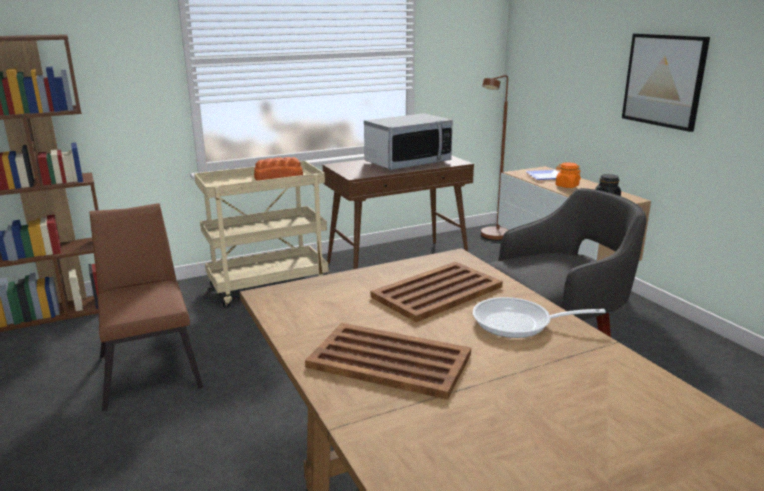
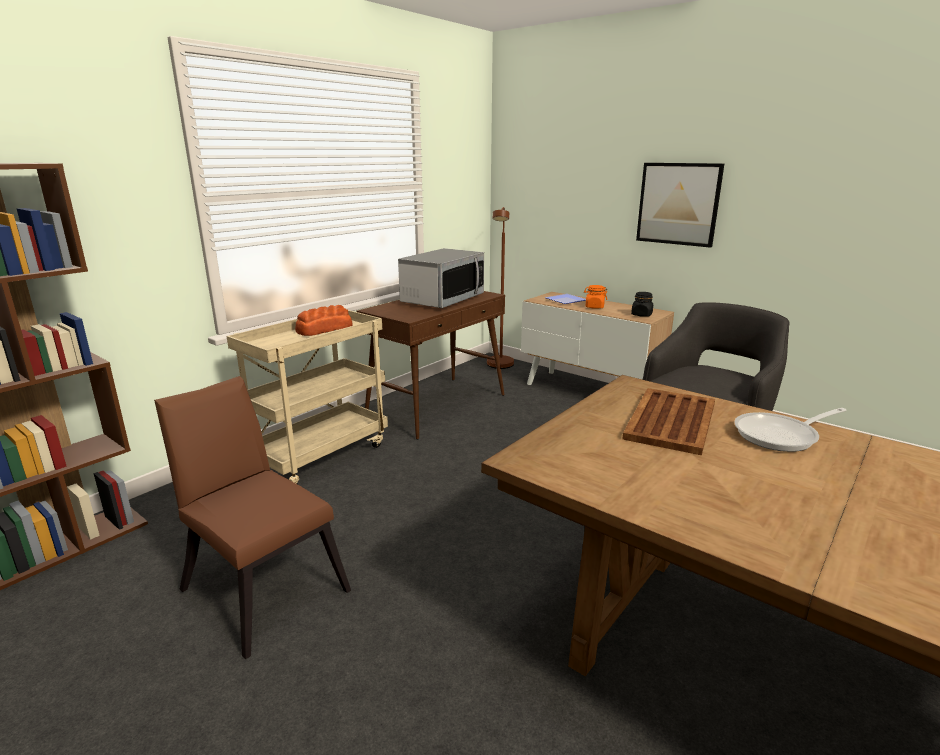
camera: 25 degrees left, 0 degrees up
brown tray [305,323,471,400] -> none

